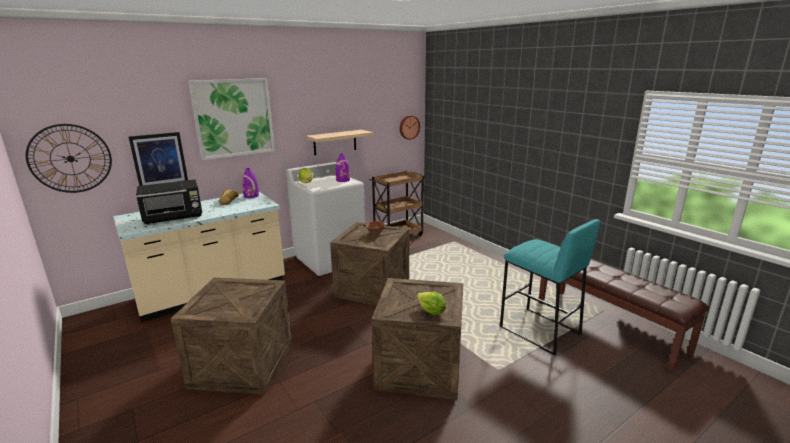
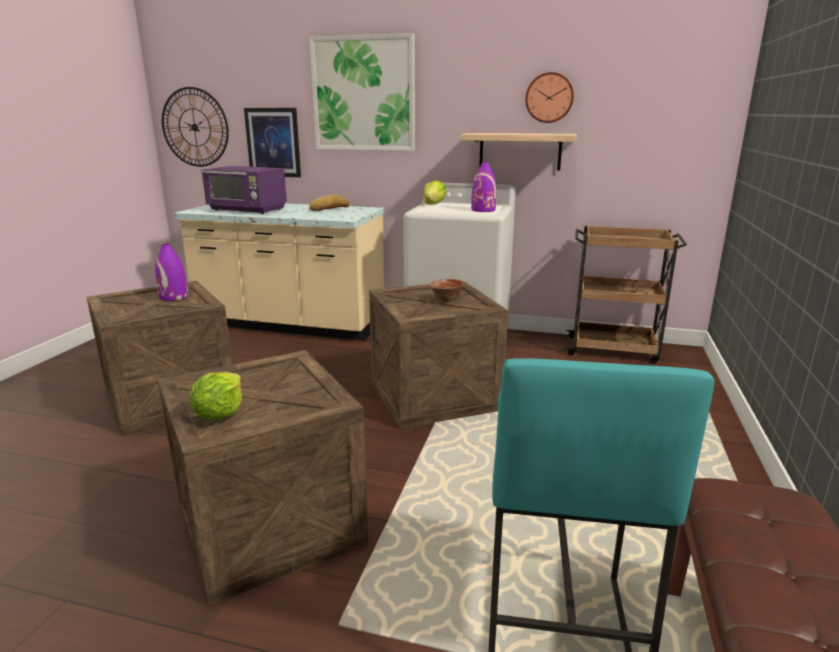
camera: 50 degrees right, 0 degrees up
black microwave [136,179,202,225] -> purple microwave [201,166,287,214]
purple vase [242,168,259,198] -> purple vase moved to [155,244,188,301]
wall clock [400,115,420,140] -> wall clock moved to [525,72,574,123]

